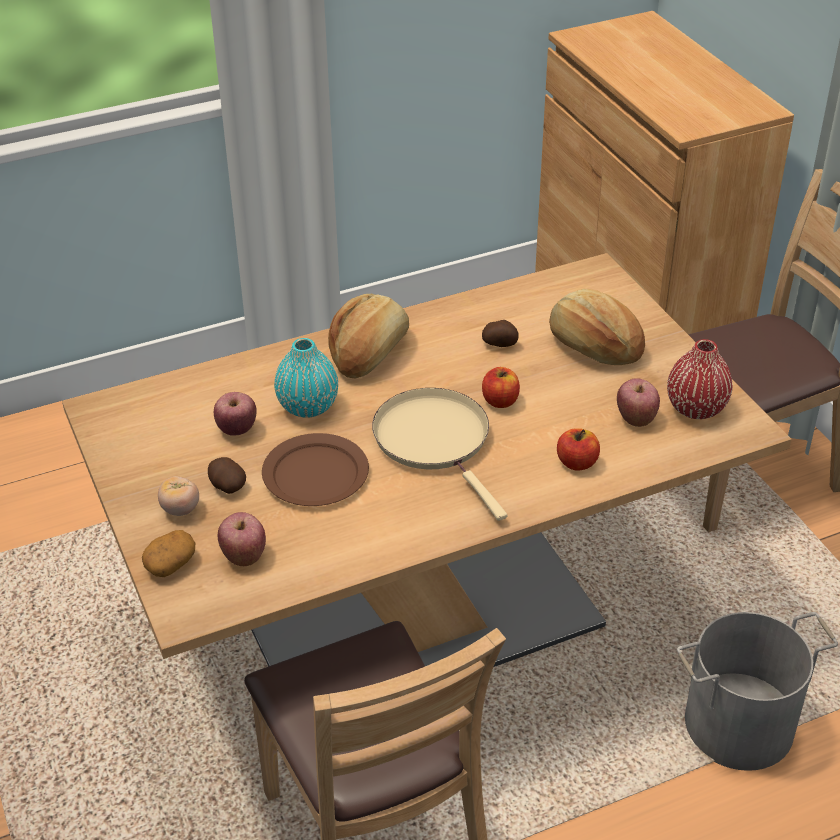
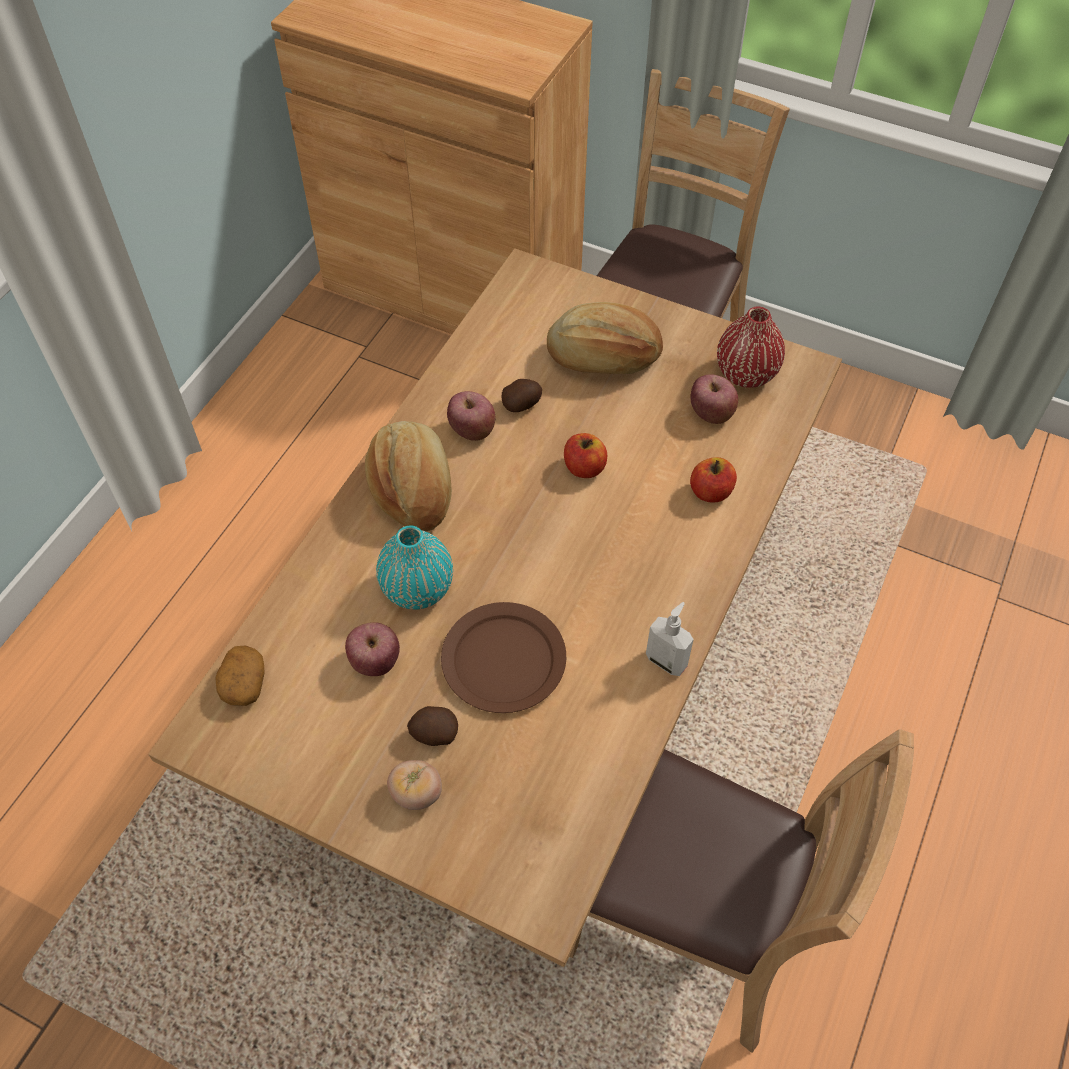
camera: 40 degrees left, 15 degrees up
potato [142,530,195,577] -> potato moved to [215,645,264,706]
apple [218,512,266,566] -> apple moved to [447,391,495,441]
beige frying pan [372,388,507,521] -> none
grey bucket [677,612,838,771] -> none
none -> soap dispenser [646,602,694,676]

